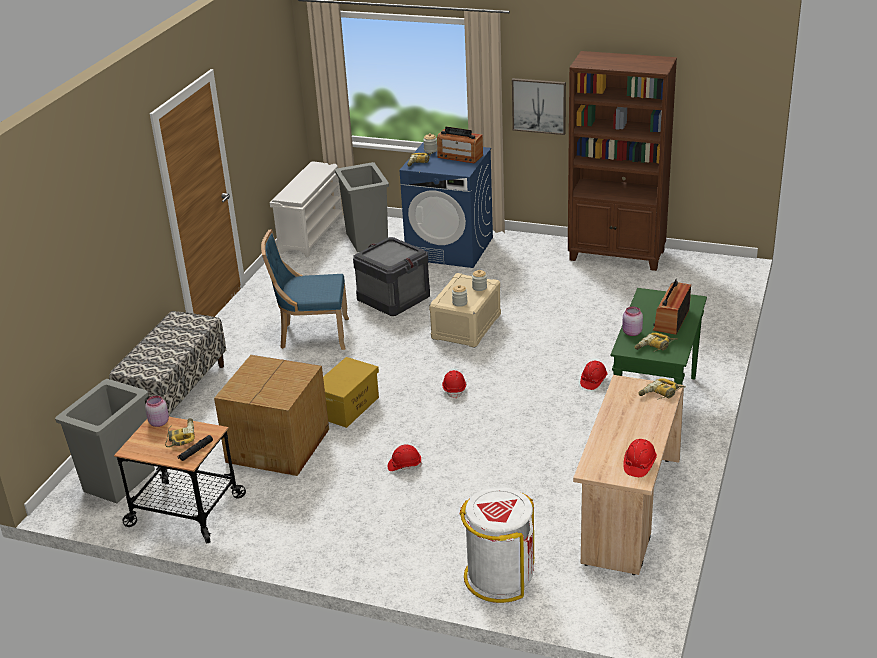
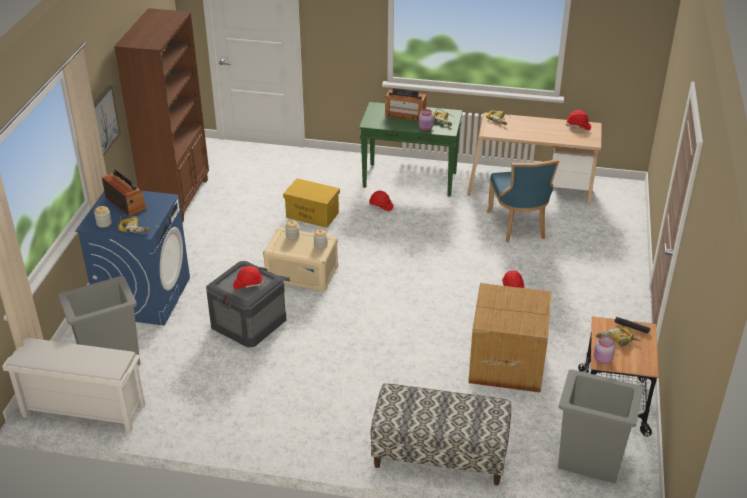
camera: 100 degrees left, 5 degrees up
blue chair [261,229,349,350] -> blue chair moved to [487,159,559,242]
yellow storage box [323,357,379,428] -> yellow storage box moved to [283,178,340,228]
radio [437,127,483,163] -> radio turned 60 degrees counterclockwise [102,169,147,216]
red hard hat [442,370,466,399] -> red hard hat moved to [233,266,263,289]
white trash can [459,487,534,603] -> none

